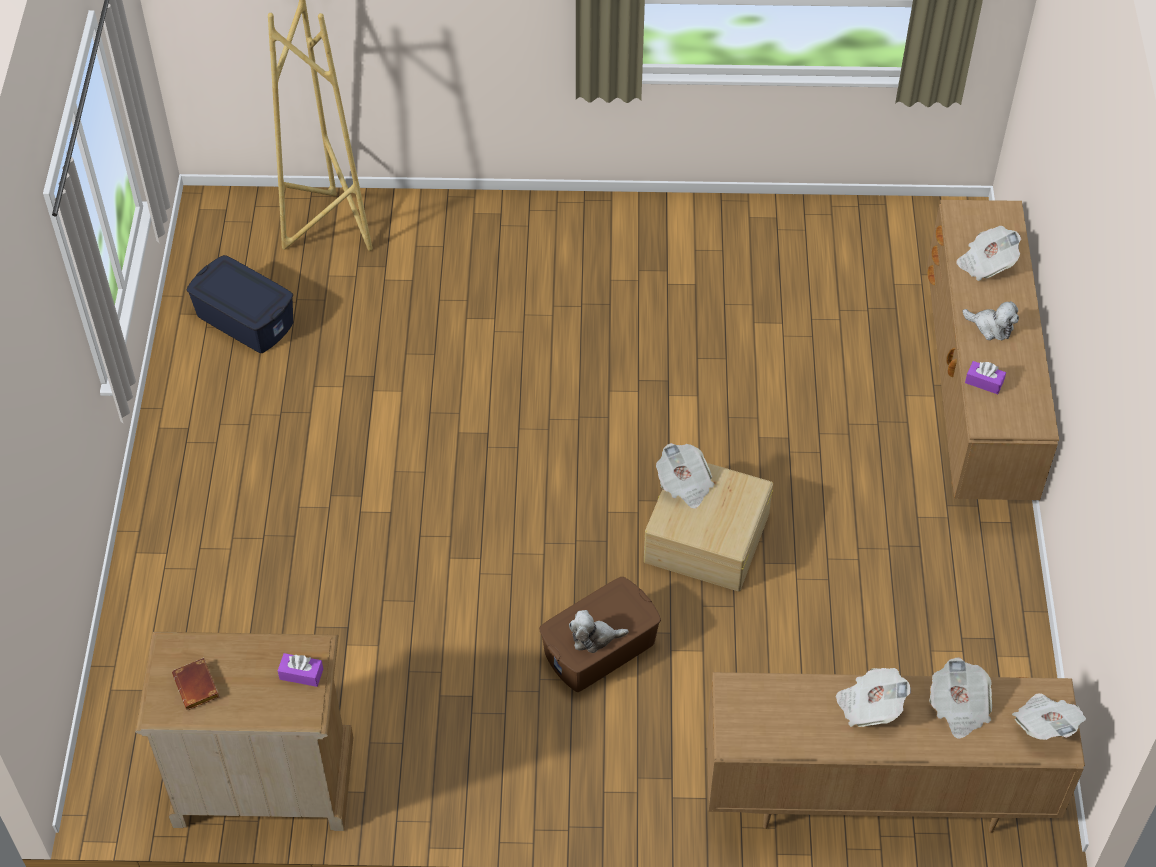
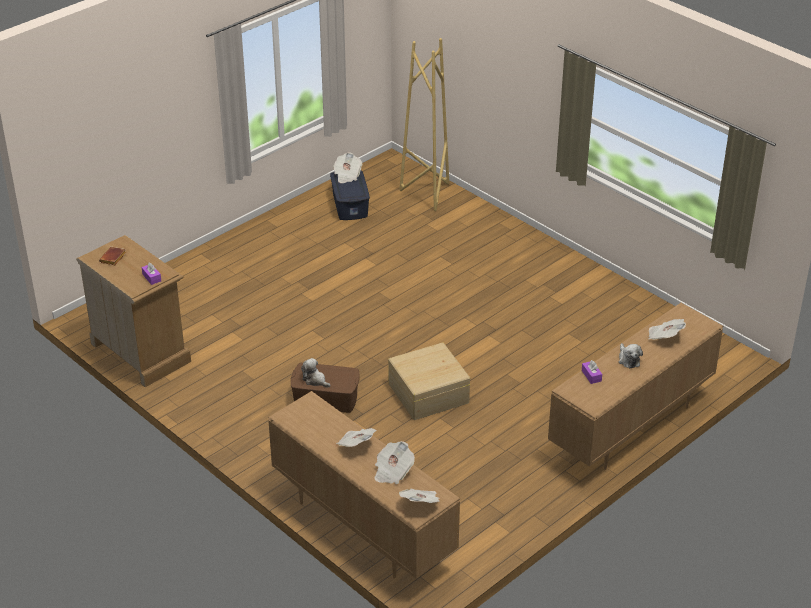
camera: 45 degrees right, 15 degrees down
newspaper [656,443,715,509] -> newspaper moved to [333,152,363,183]

